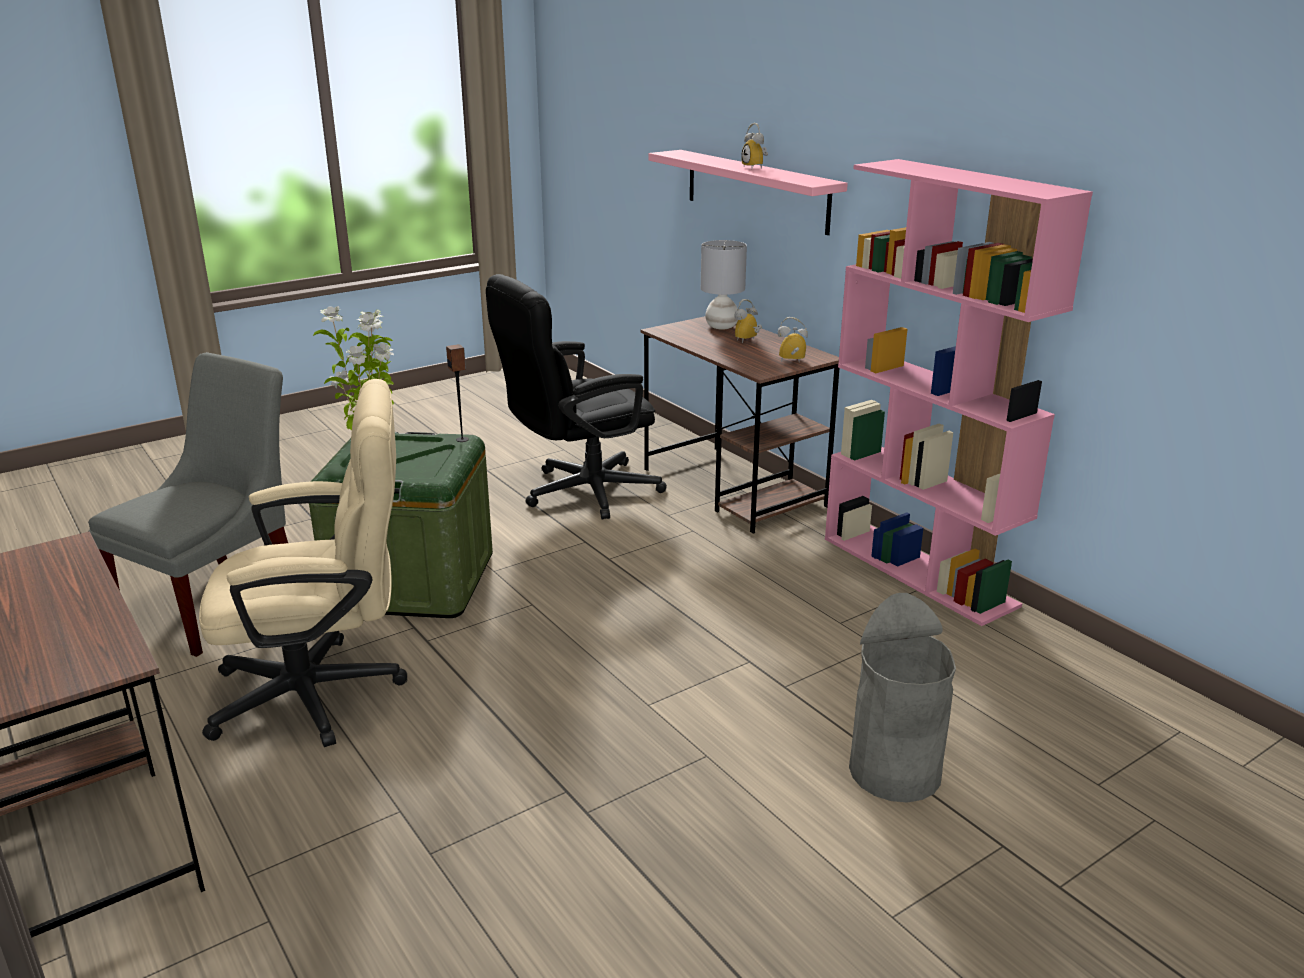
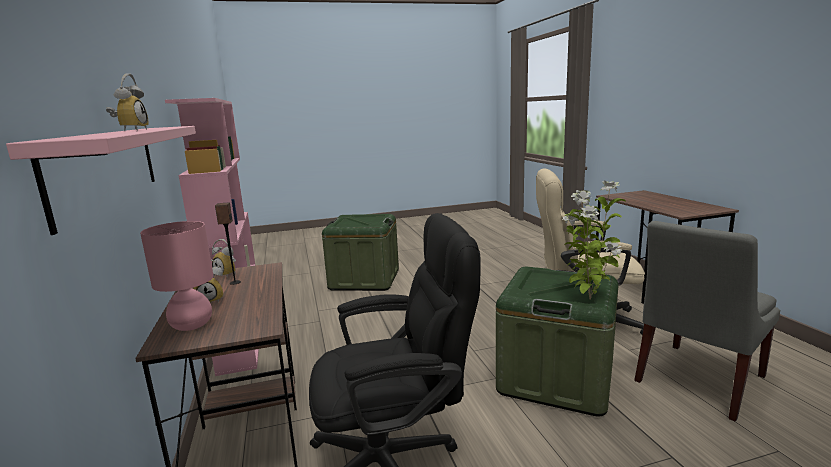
camera: 160 degrees left, 10 degrees down
speaker [446,344,469,442] -> speaker moved to [215,202,241,285]
grey table lamp [701,240,747,330] -> pink table lamp [140,221,213,331]
grey trash can [849,593,956,802] -> green storage box [322,214,399,291]

